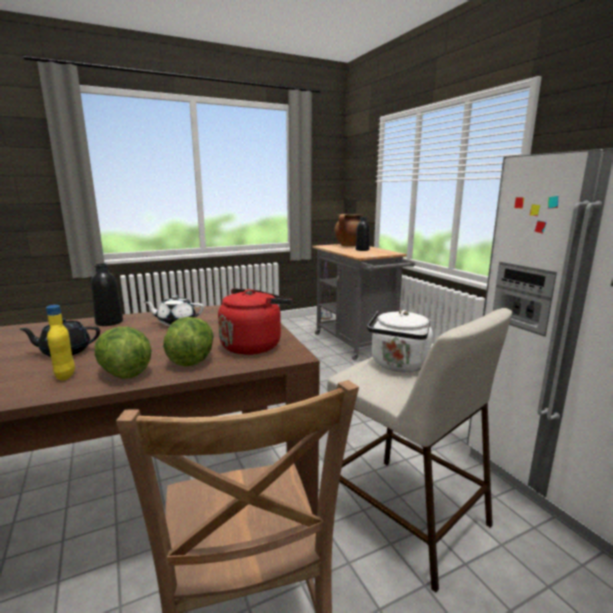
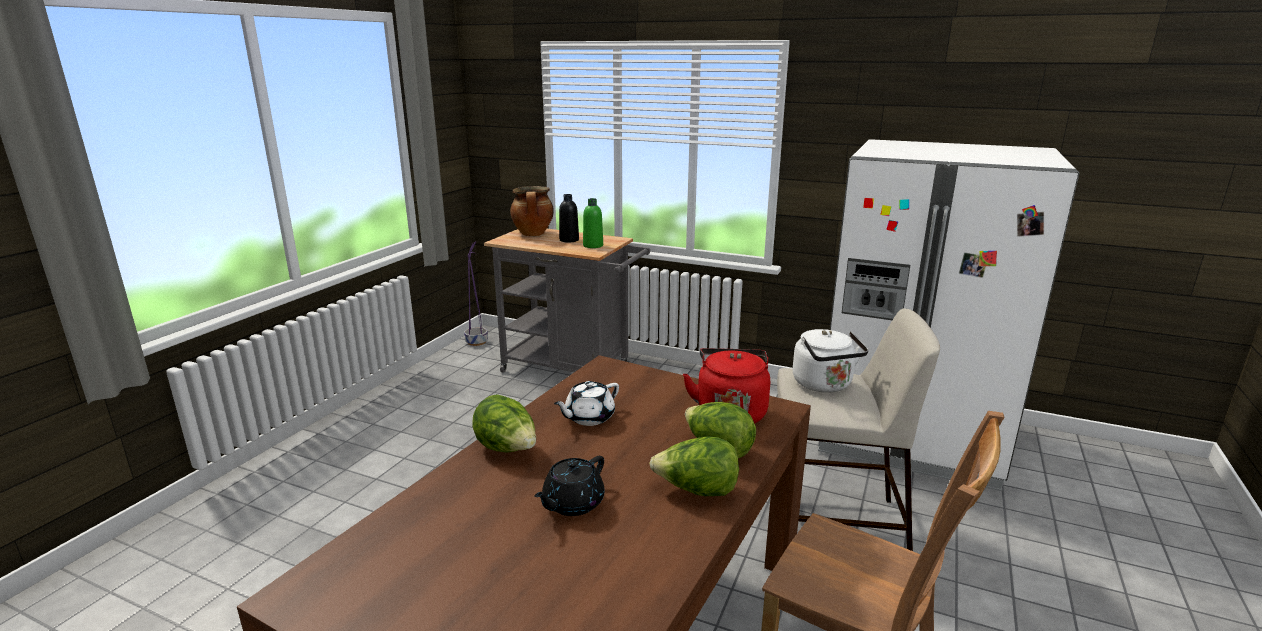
camera: 40 degrees left, 5 degrees up
yellow bottle [46,305,75,381] -> none
black bottle [91,264,123,326] -> lettuce [472,394,536,453]
none -> green bottle [583,198,603,248]

